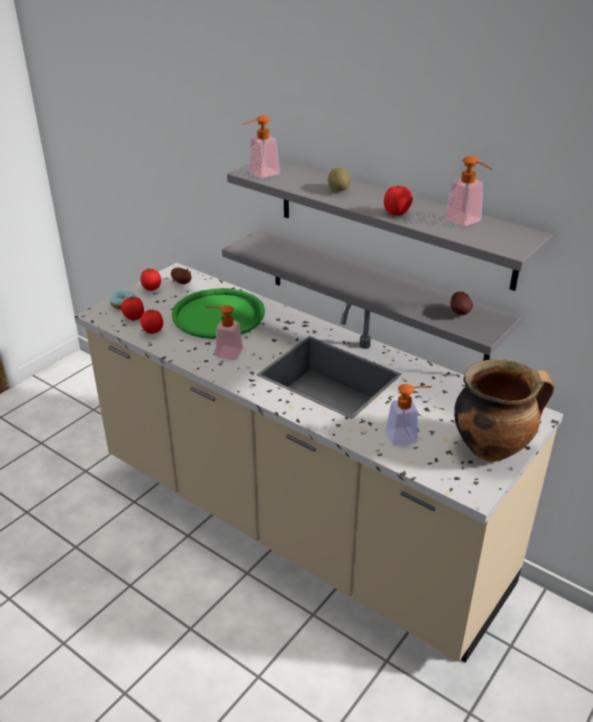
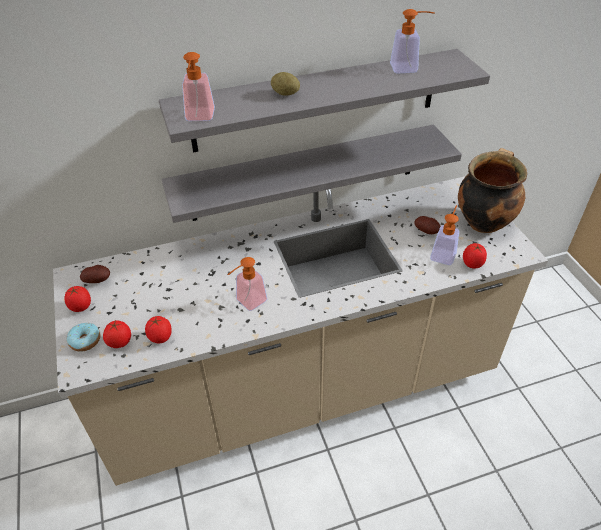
camera: 55 degrees left, 10 degrees up
green tray [172,288,265,339] -> none
tomato [384,185,413,216] -> tomato moved to [463,243,487,268]
potato [450,291,473,315] -> potato moved to [414,216,441,234]

